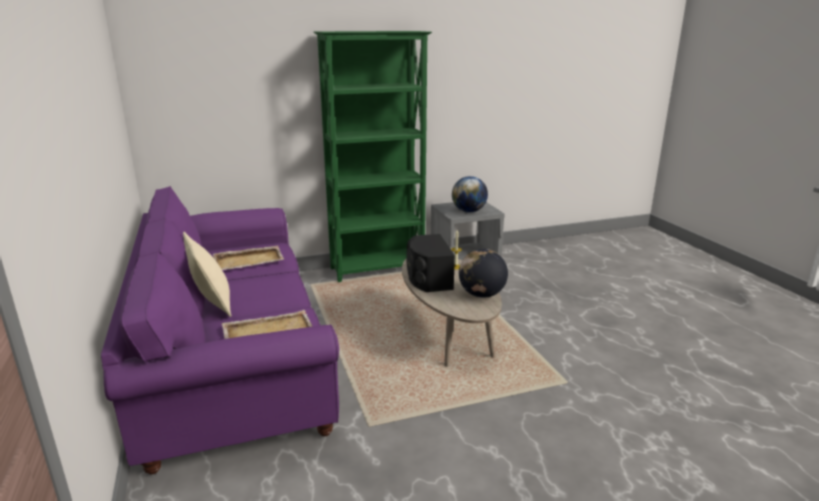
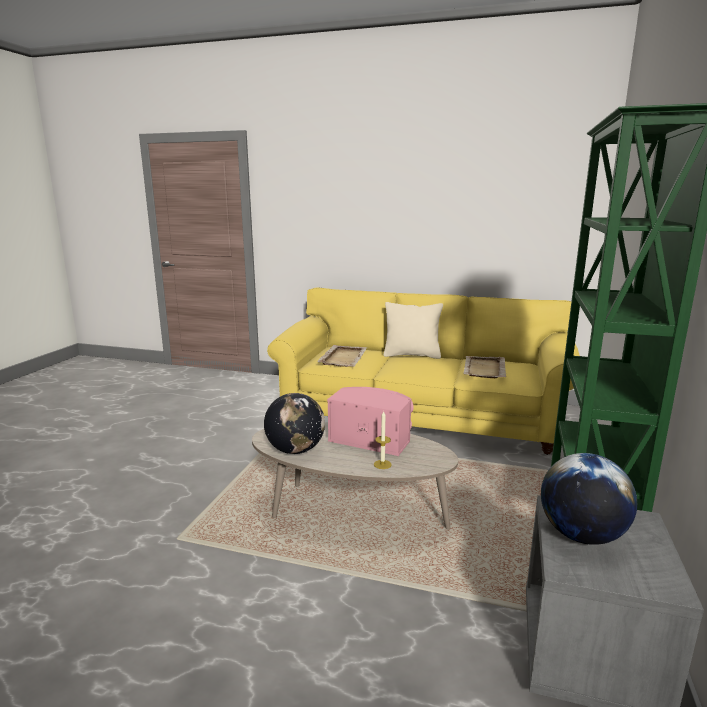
camera: 125 degrees right, 5 degrees down
purple sofa [101,186,339,475] -> yellow sofa [267,288,580,455]
black speaker [406,234,455,292] -> pink speaker [327,387,414,456]

